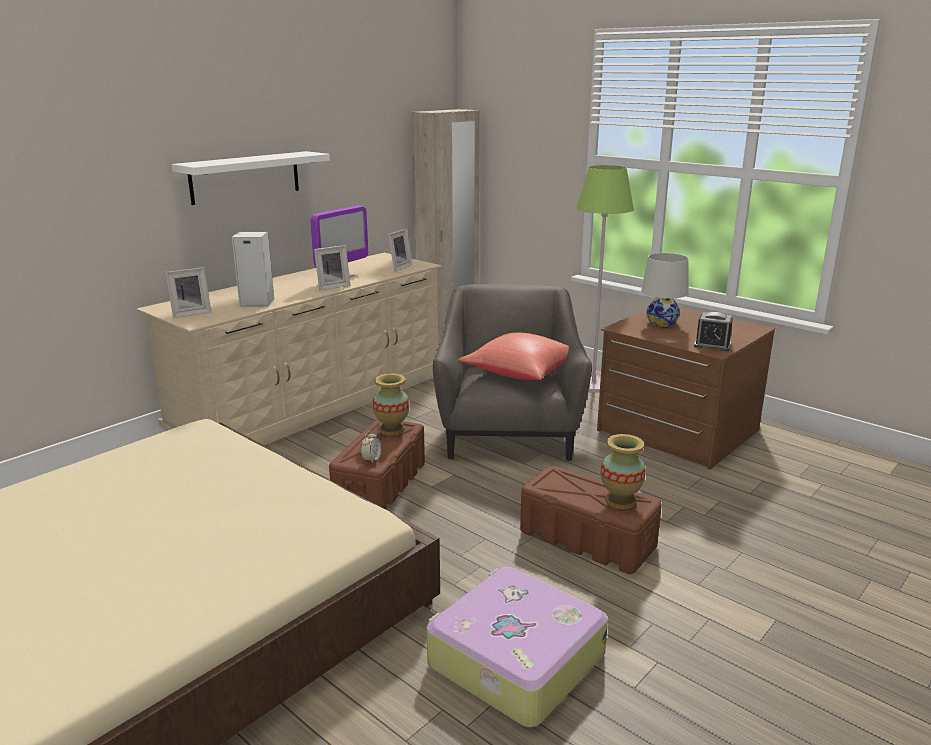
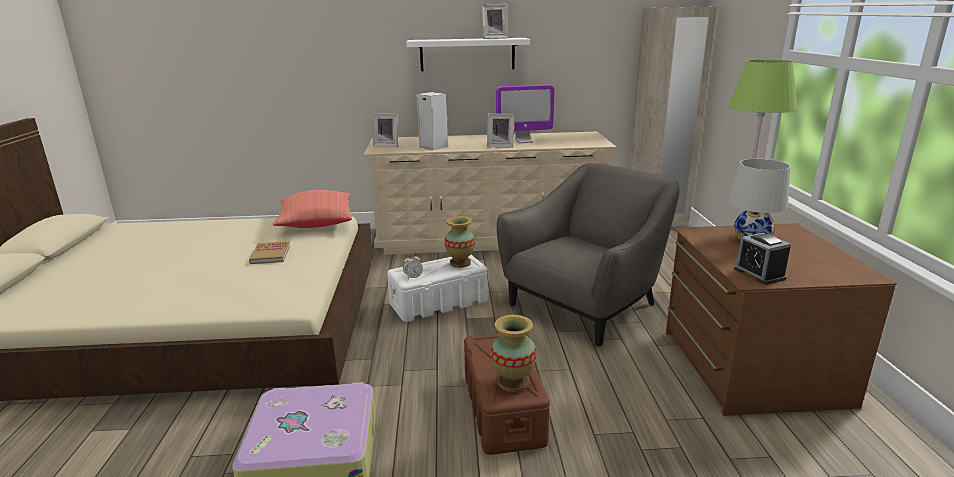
camera: 45 degrees right, 0 degrees up
brown storage box [329,419,425,510] -> white storage box [387,255,488,322]
picture frame [388,229,412,272] -> picture frame moved to [481,4,509,39]
red pillow [458,333,569,380] -> red pillow moved to [273,190,352,228]
none -> book [249,241,290,264]

